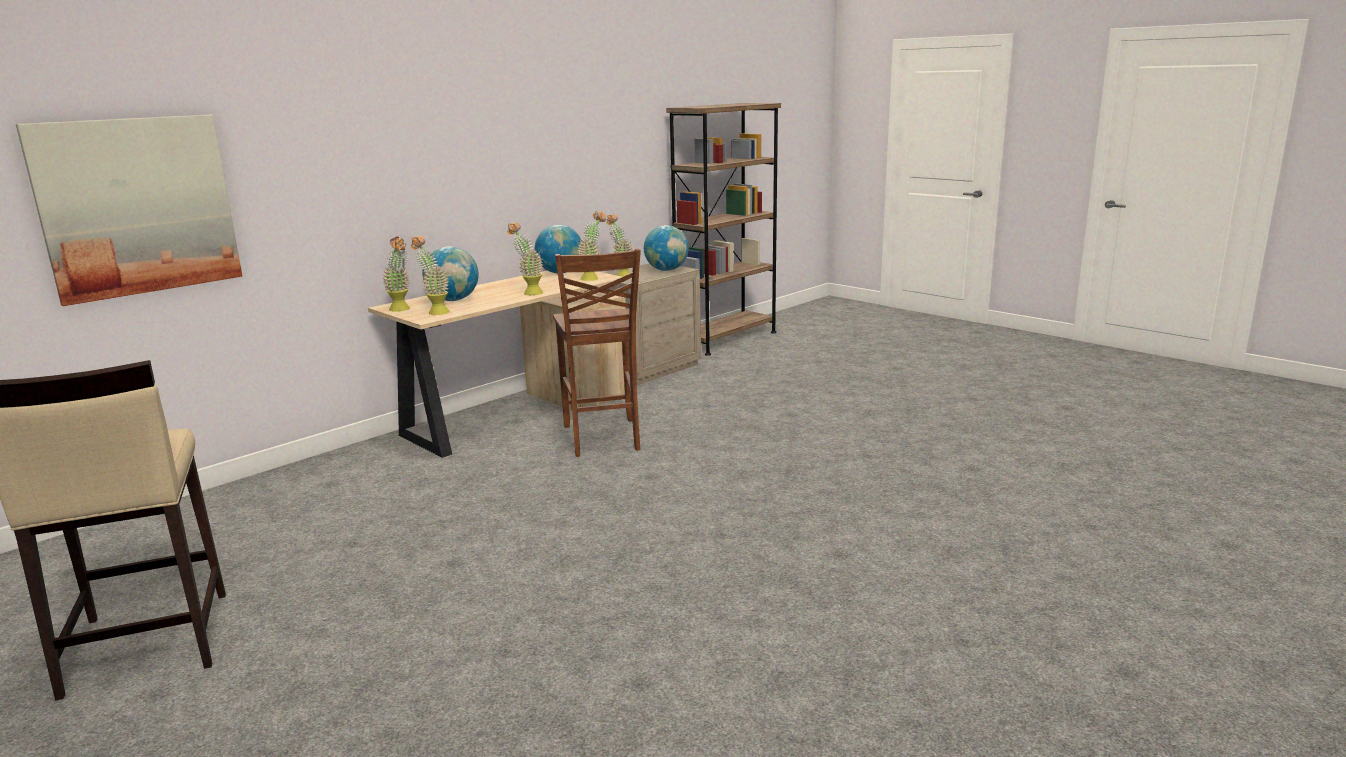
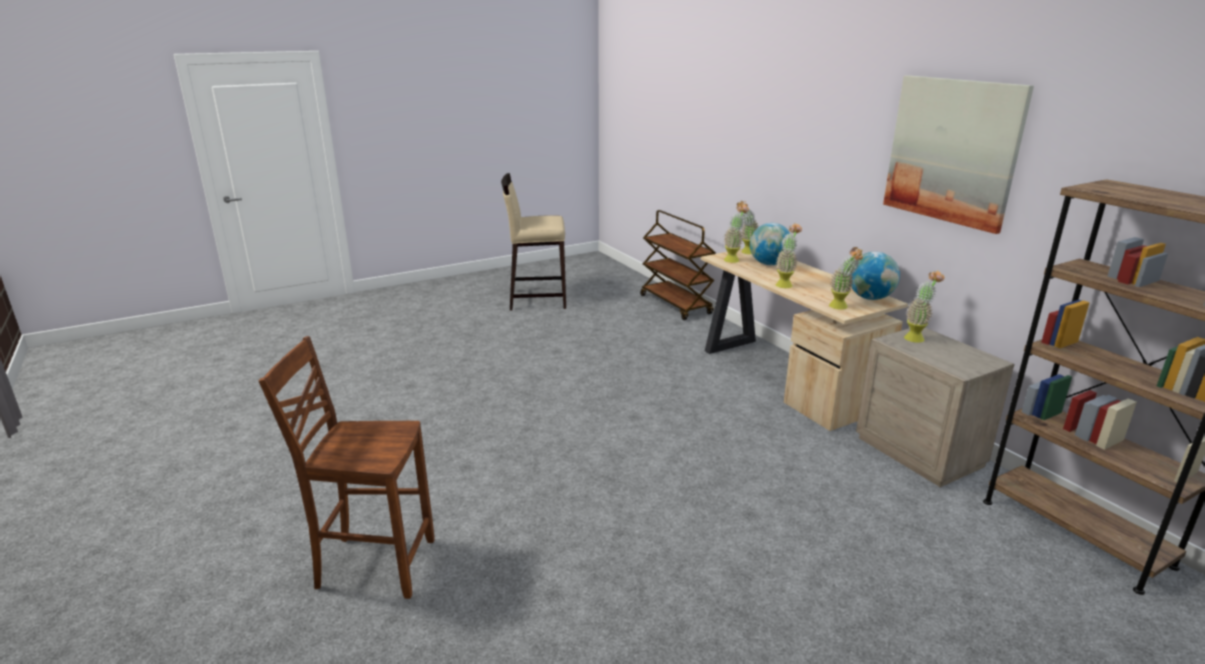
camera: 105 degrees right, 5 degrees up
picture [16,115,242,306] -> picture moved to [883,75,1034,234]
brown chair [553,249,641,457] -> brown chair moved to [259,336,435,599]
globe [644,225,689,271] -> none
none -> brown cart [640,210,716,320]

